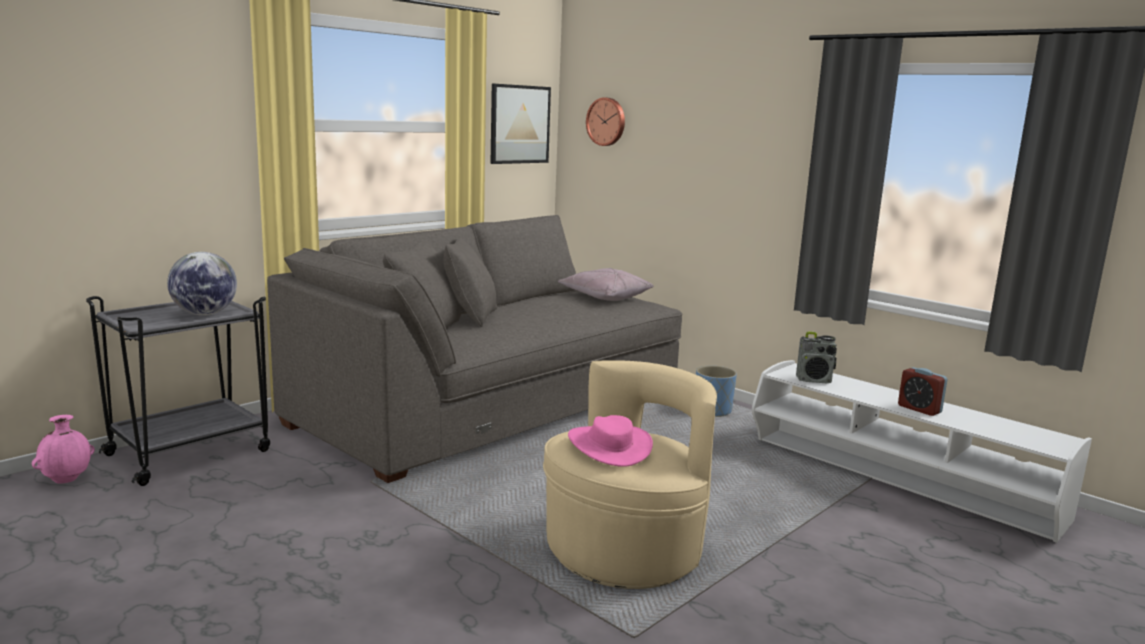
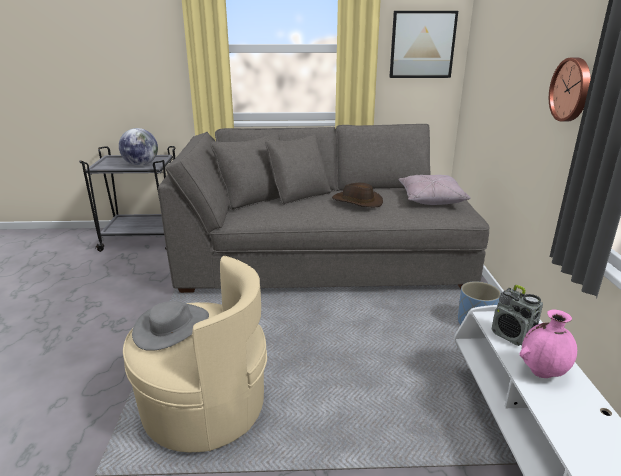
camera: 45 degrees right, 10 degrees up
pink vase [32,415,95,484] -> pink vase moved to [519,310,577,378]
pink hat [568,415,653,467] -> grey hat [132,301,209,351]
wall clock [586,97,625,146] -> wall clock moved to [549,57,591,121]
alarm clock [898,367,948,416] -> none
none -> brown hat [332,183,383,207]

